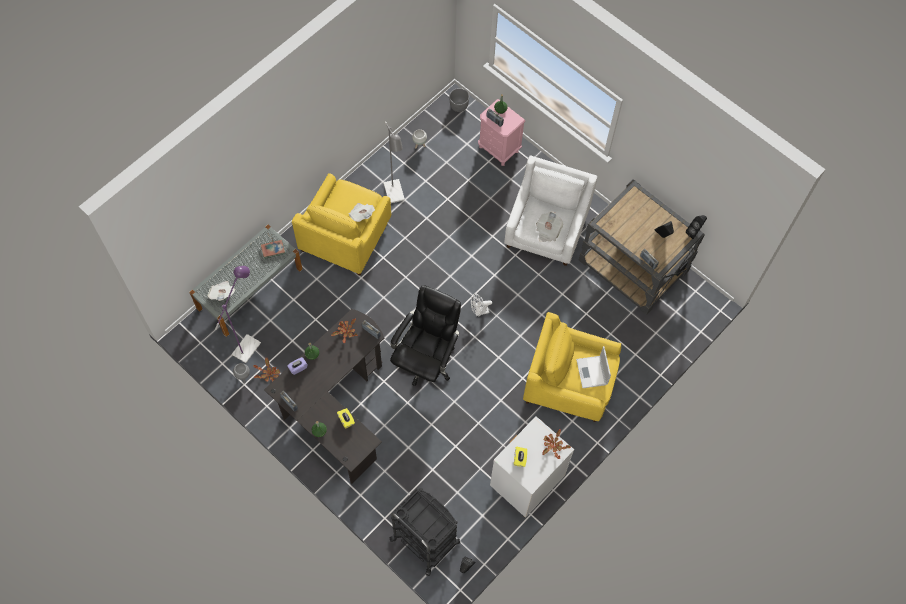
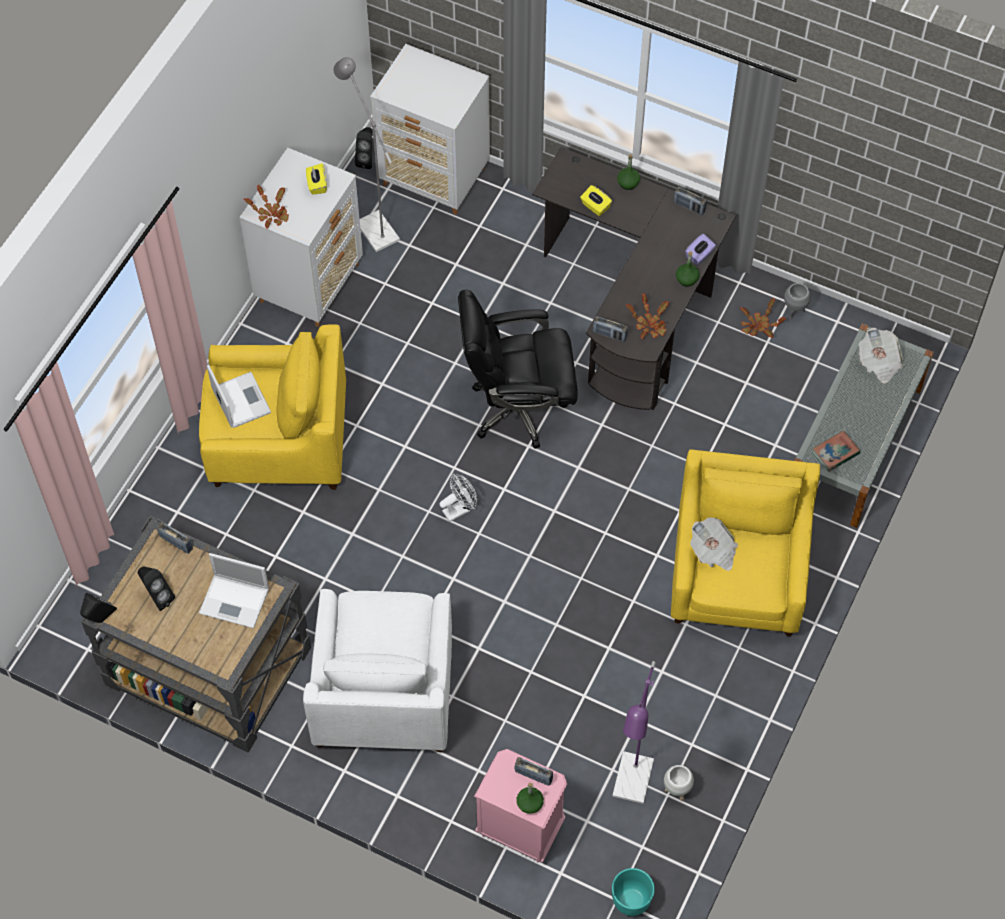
camera: 165 degrees right, 5 degrees down
purple floor lamp [215,266,261,363] -> purple floor lamp moved to [613,661,656,804]
grey floor lamp [384,121,405,203] -> grey floor lamp moved to [334,57,400,252]
black cart [389,488,460,576] -> white dresser [370,44,490,214]
black office chair [390,285,461,386] -> black office chair turned 75 degrees clockwise [458,290,578,449]
grey planter [449,88,469,112] -> turquoise planter [612,868,655,916]
newspaper [536,212,563,242] -> none
none -> laptop [199,553,269,628]

